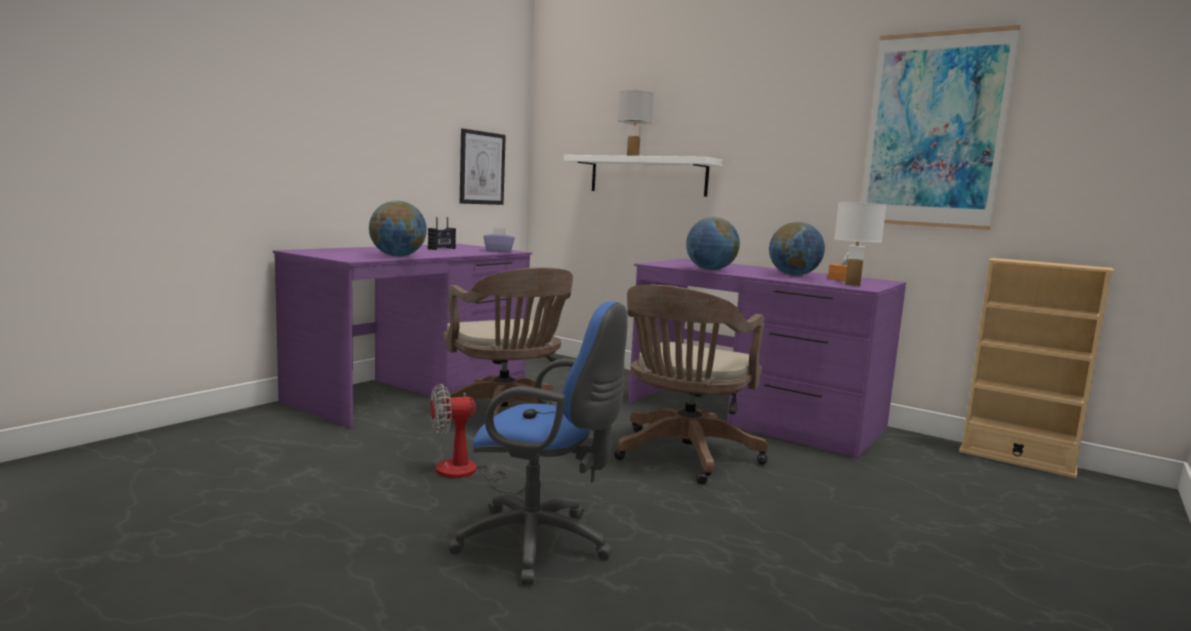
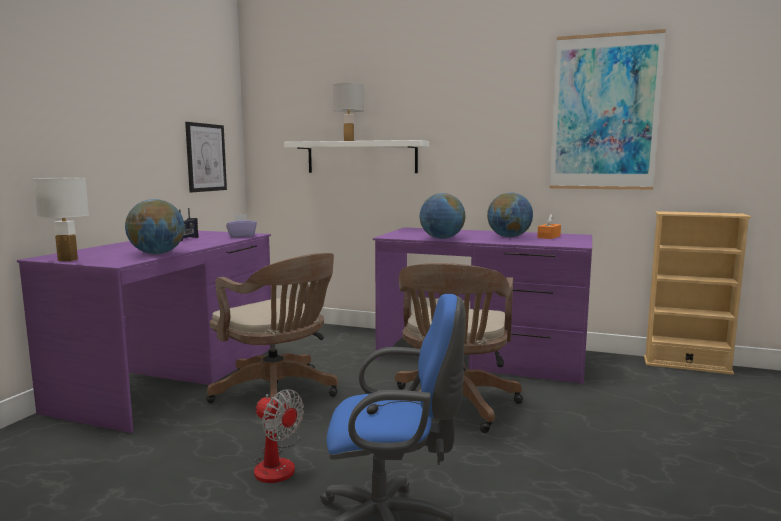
camera: 15 degrees left, 0 degrees up
fan [430,384,529,494] -> fan turned 105 degrees counterclockwise [254,389,304,483]
white table lamp [834,202,887,286] -> white table lamp moved to [33,178,89,261]

